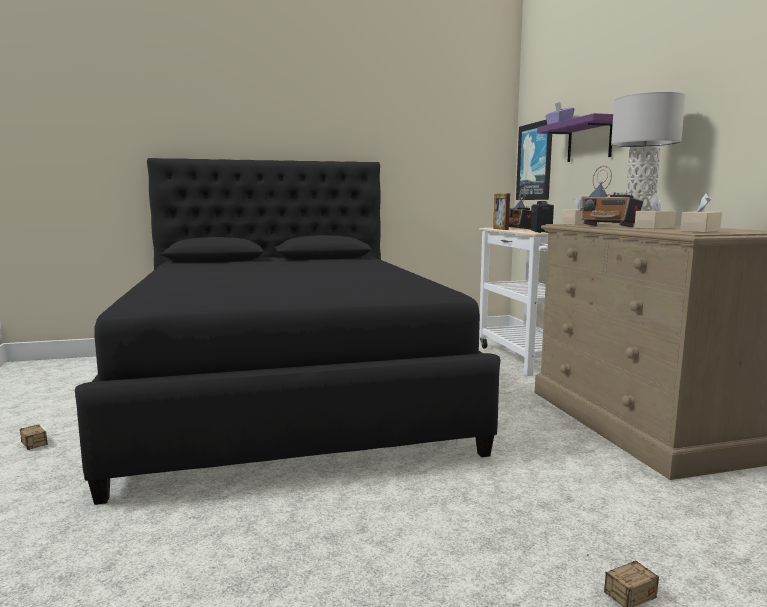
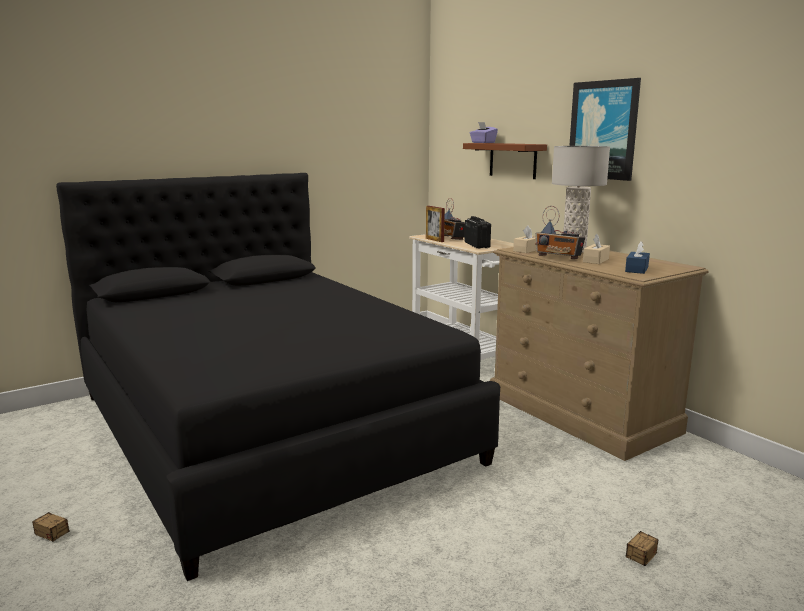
camera: 20 degrees left, 5 degrees up
picture [516,120,552,200] -> picture moved to [569,78,641,181]
purple shelf [537,113,613,162] -> brown shelf [463,143,547,179]
beige tissue box [680,193,722,233] -> blue tissue box [625,241,650,274]

